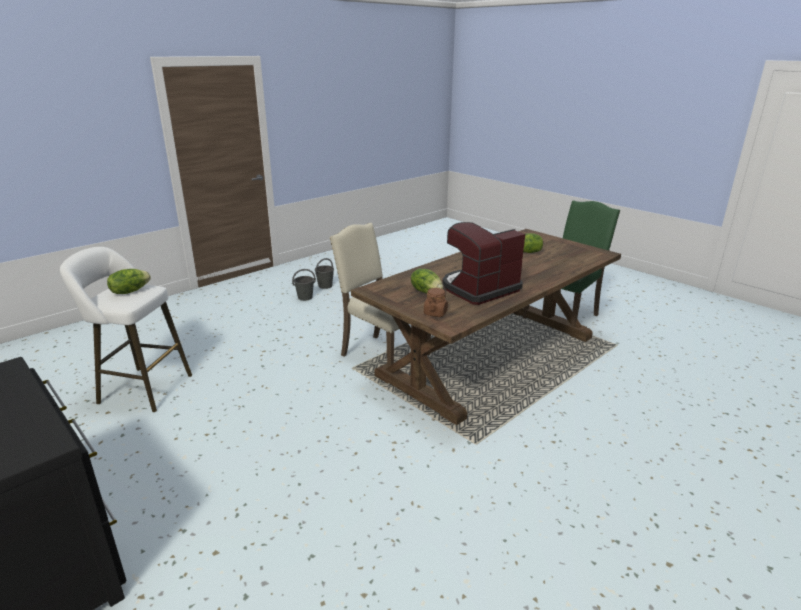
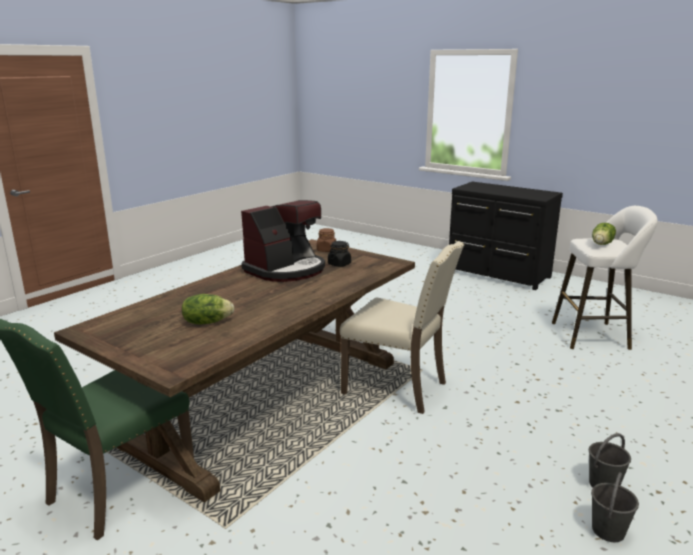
camera: 170 degrees right, 5 degrees down
lettuce [411,268,443,294] -> black jar [328,241,351,267]

